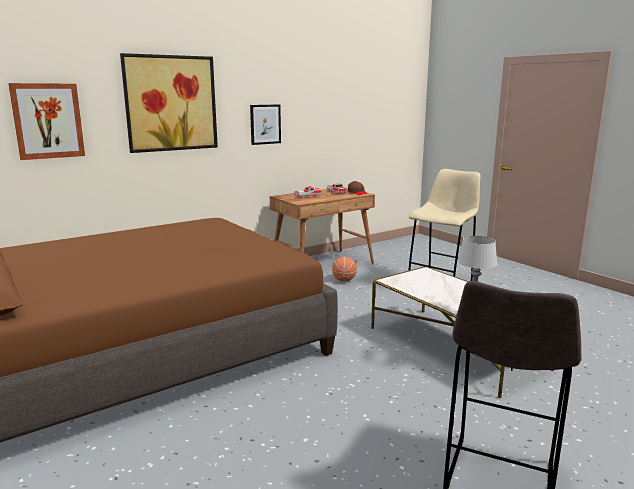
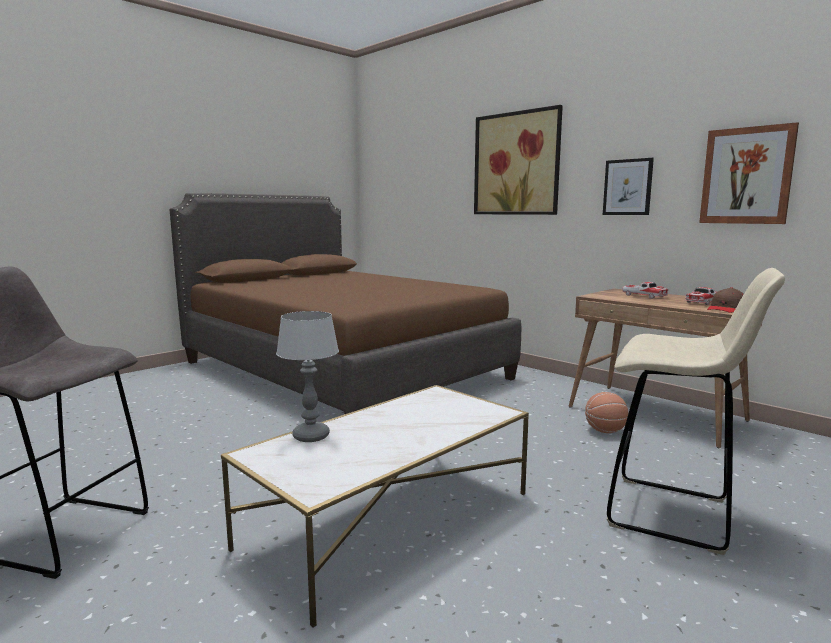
camera: 80 degrees right, 5 degrees down
picture [8,83,85,160] -> picture moved to [699,122,799,224]

